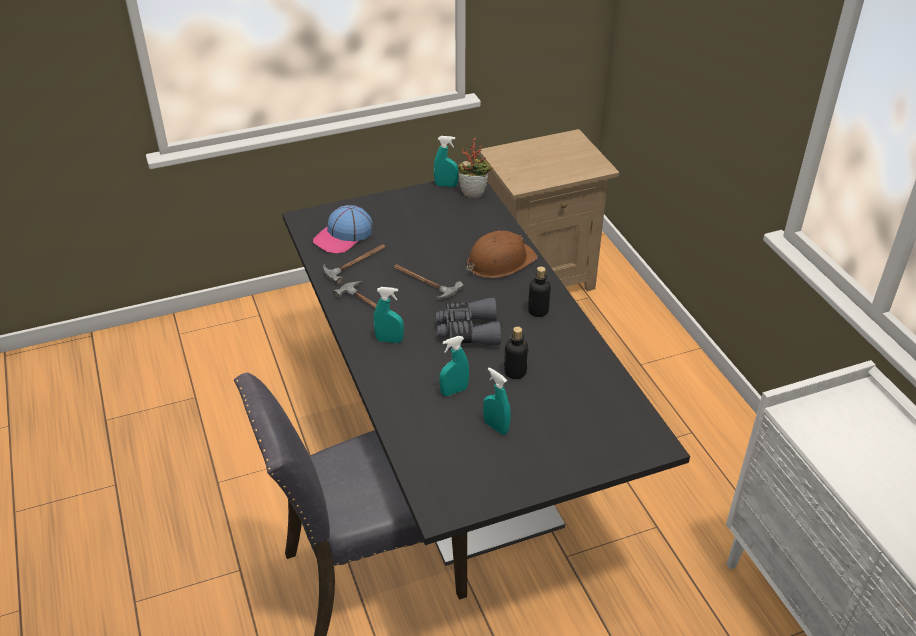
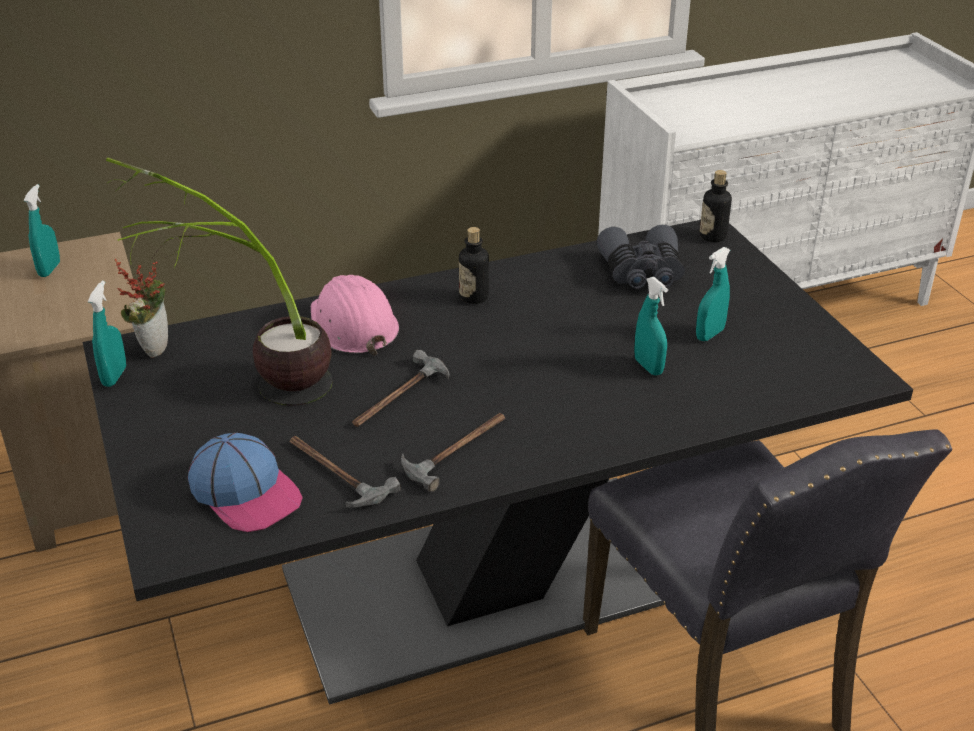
camera: 90 degrees left, 5 degrees down
turquoise spray bottle [374,287,404,343] -> turquoise spray bottle moved to [24,184,60,277]
grey binoculars [436,298,501,346] -> grey binoculars moved to [597,225,685,289]
brown hard hat [466,231,537,278] -> pink hard hat [311,275,399,355]
bottle [504,327,528,379] -> bottle moved to [700,170,732,242]
none -> potted plant [106,157,333,406]

